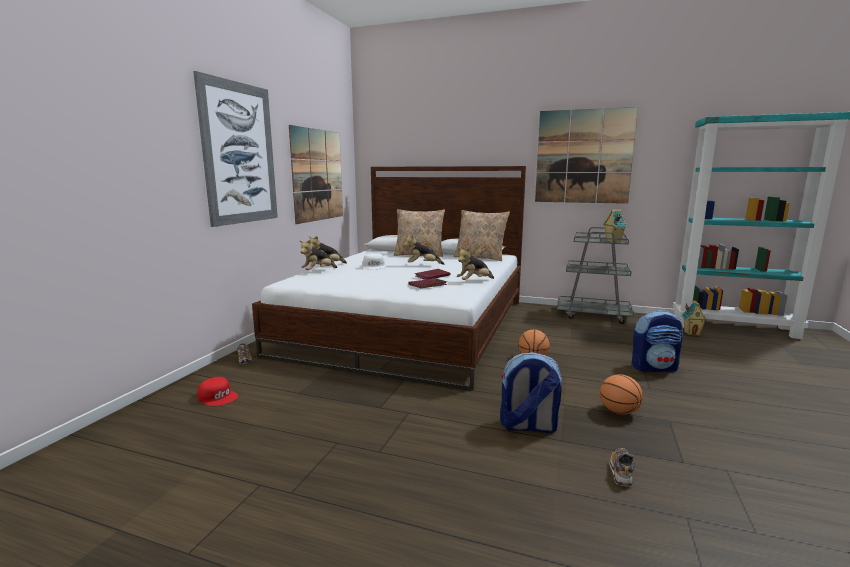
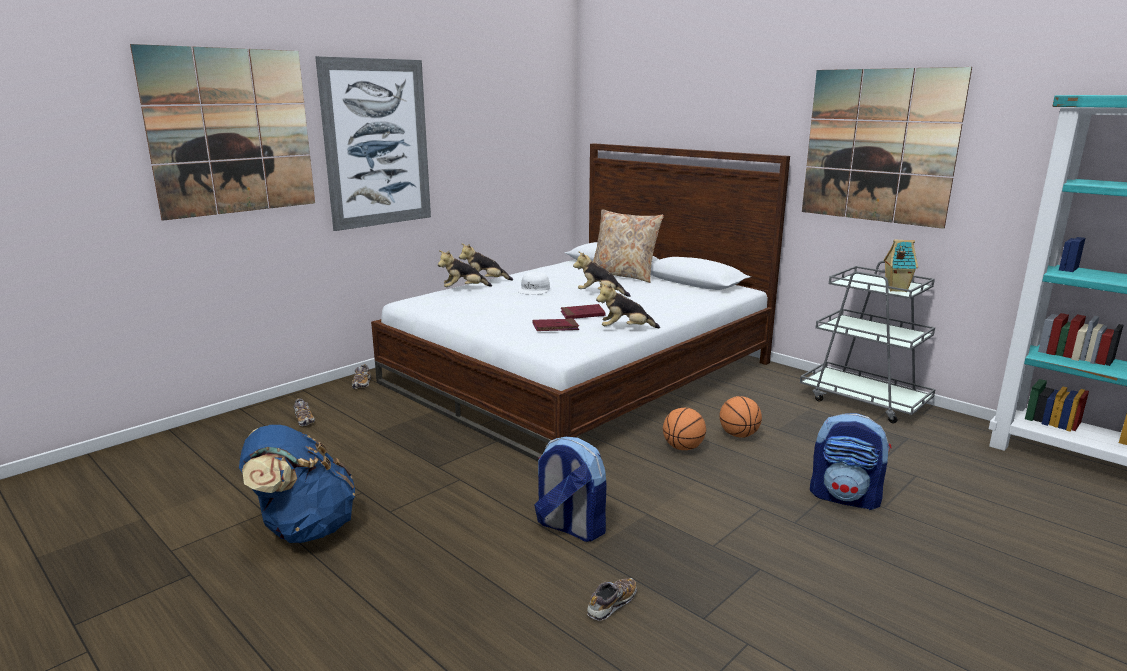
camera: 25 degrees right, 5 degrees up
red cap [197,377,238,406] -> shoe [294,398,315,426]
picture [289,125,343,224] -> picture moved to [130,44,315,221]
beige pillow [453,210,510,261] -> none
basketball [600,374,643,415] -> basketball moved to [719,396,762,438]
toy house [682,300,708,336] -> none
none -> blue backpack [239,425,355,543]

